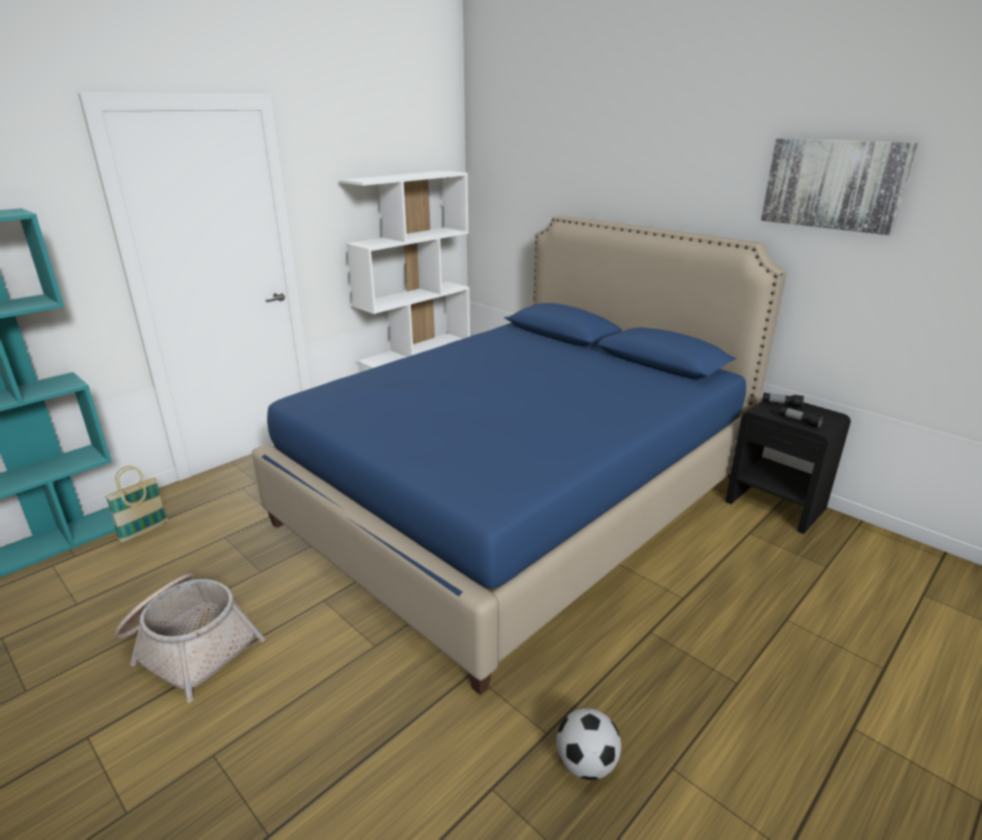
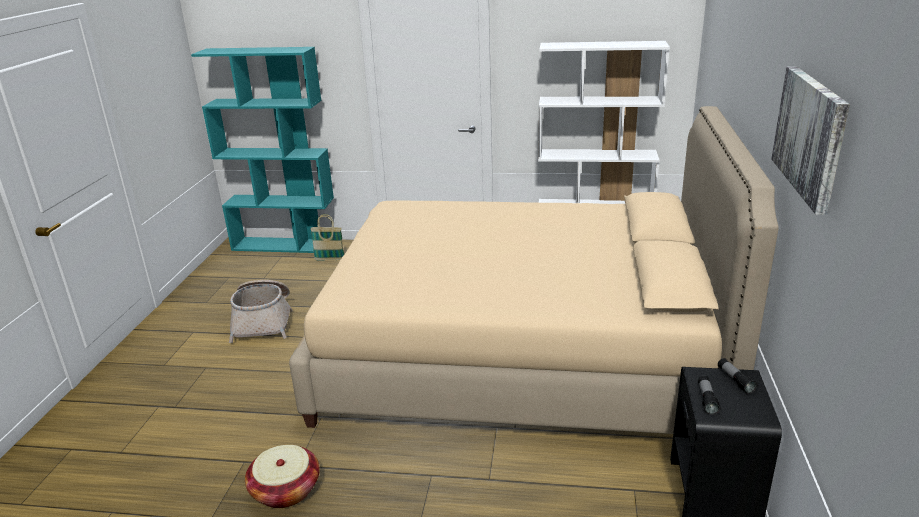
camera: 55 degrees right, 0 degrees up
blue bed [252,215,787,695] -> beige bed [289,106,779,434]
football [556,708,621,780] -> basket [245,445,320,508]

